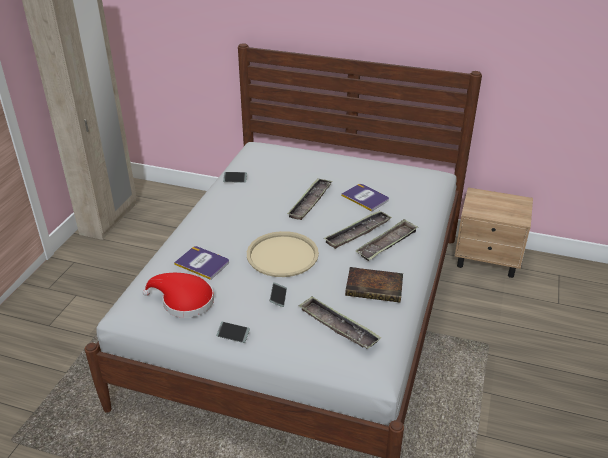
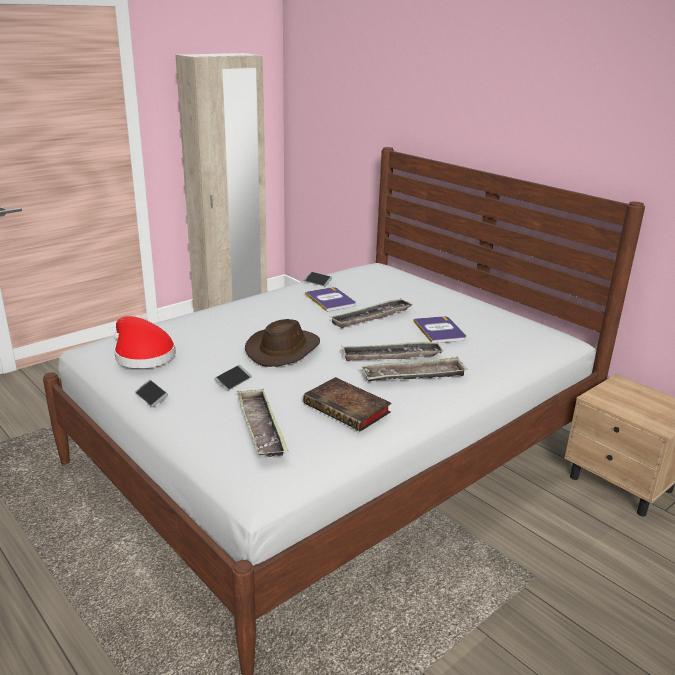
camera: 30 degrees right, 10 degrees down
book [174,246,229,280] -> book moved to [305,287,356,312]
beige tray [247,231,319,277] -> brown hat [245,319,320,367]

